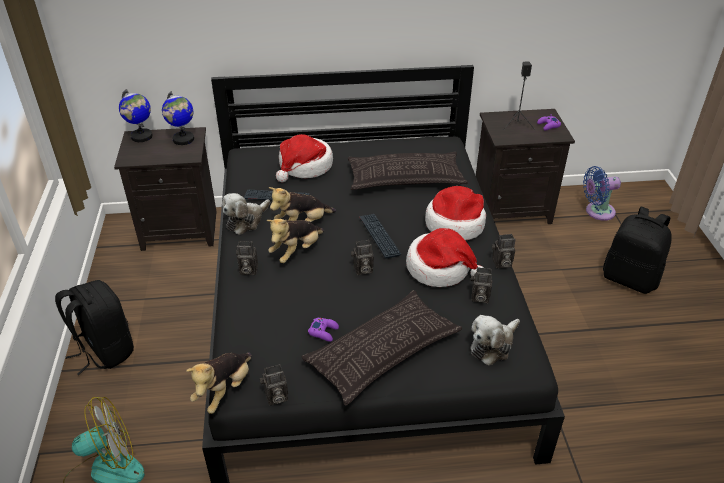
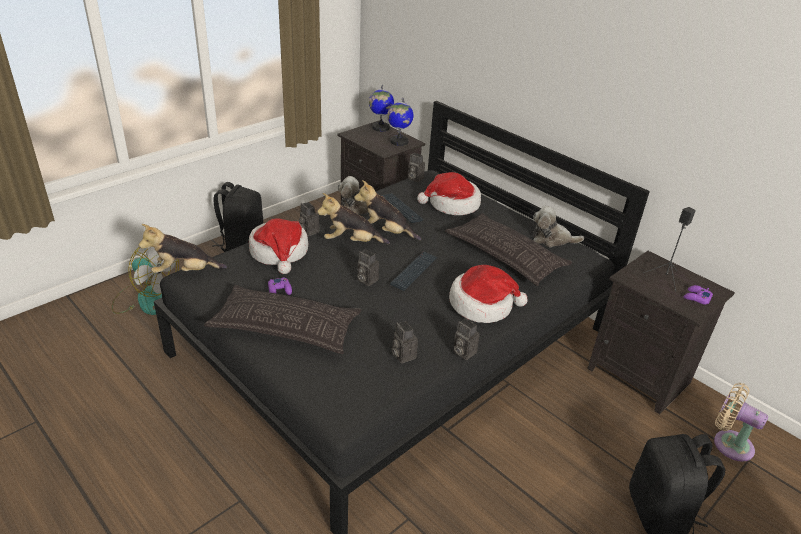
camera: 50 degrees right, 5 degrees down
camera [260,364,288,405] -> camera moved to [408,153,425,182]
hat [406,228,484,287] -> hat moved to [249,218,308,274]
plush toy [471,315,520,366] -> plush toy moved to [533,206,584,247]
blue fan [583,166,621,221] -> beige fan [714,383,768,462]

